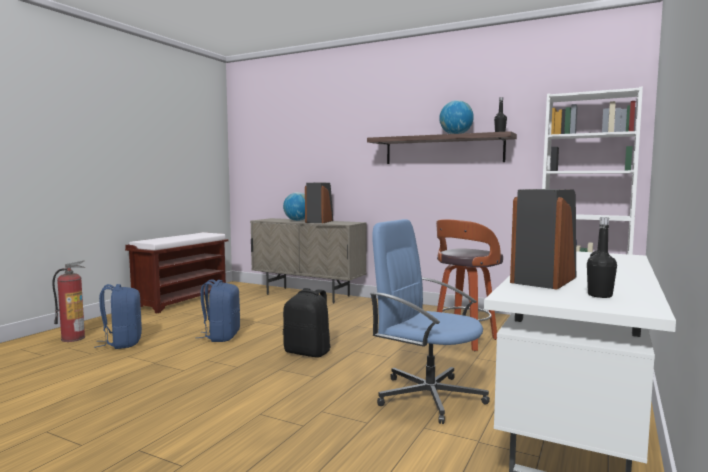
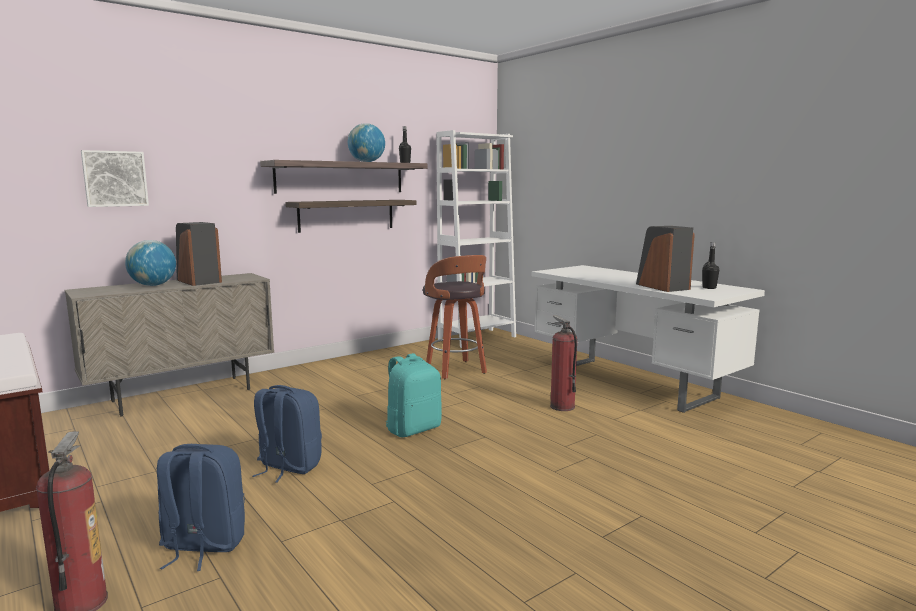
camera: 65 degrees left, 5 degrees up
black backpack [283,288,331,357] -> turquoise backpack [386,353,442,437]
blue office chair [370,219,490,424] -> fire extinguisher [550,315,577,411]
none -> picture [81,150,149,207]
none -> shelf [285,200,417,233]

